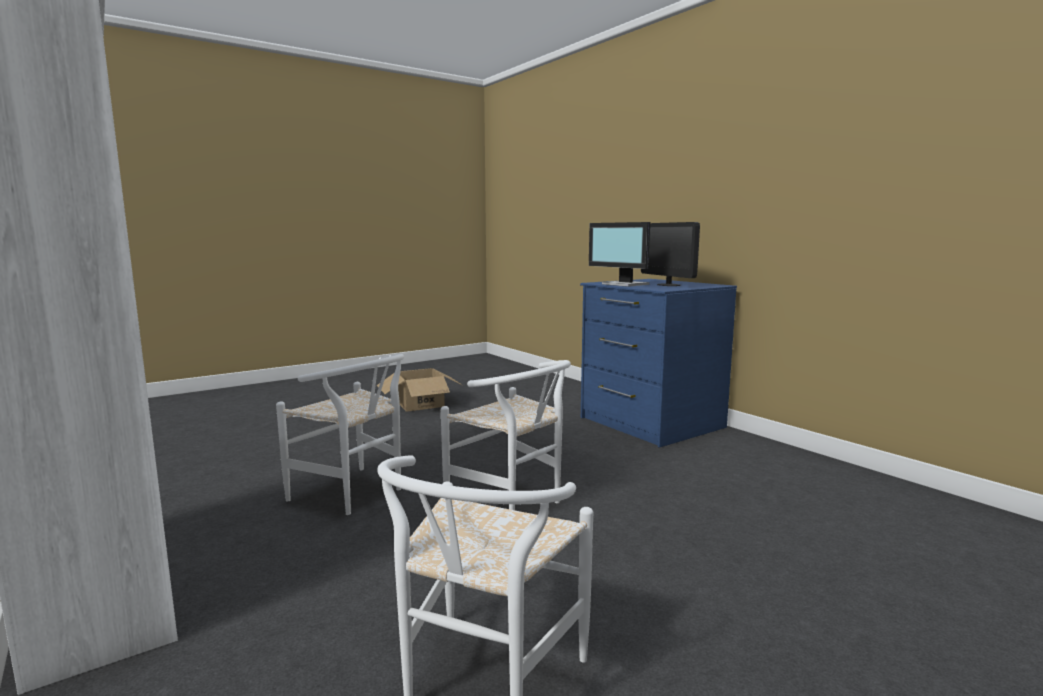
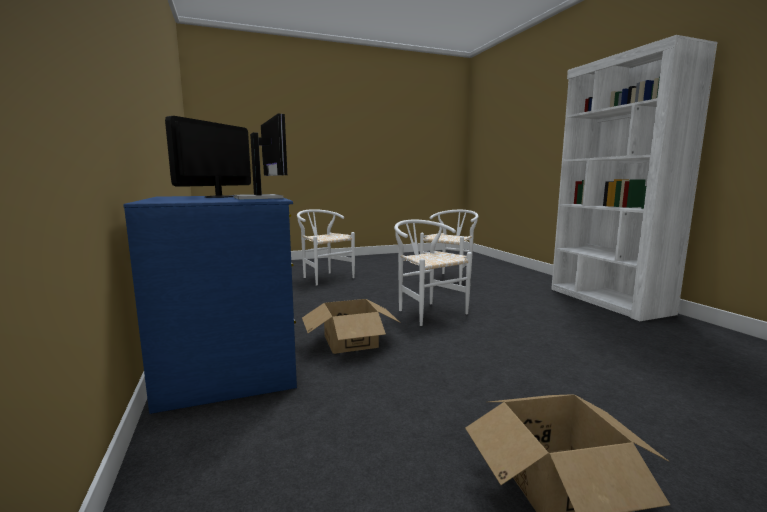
camera: 165 degrees left, 0 degrees up
white chair [276,354,404,515] -> white chair moved to [297,209,355,286]
monitor [641,222,700,286] -> monitor turned 150 degrees counterclockwise [165,116,251,198]
none -> cardboard box [302,299,400,354]

